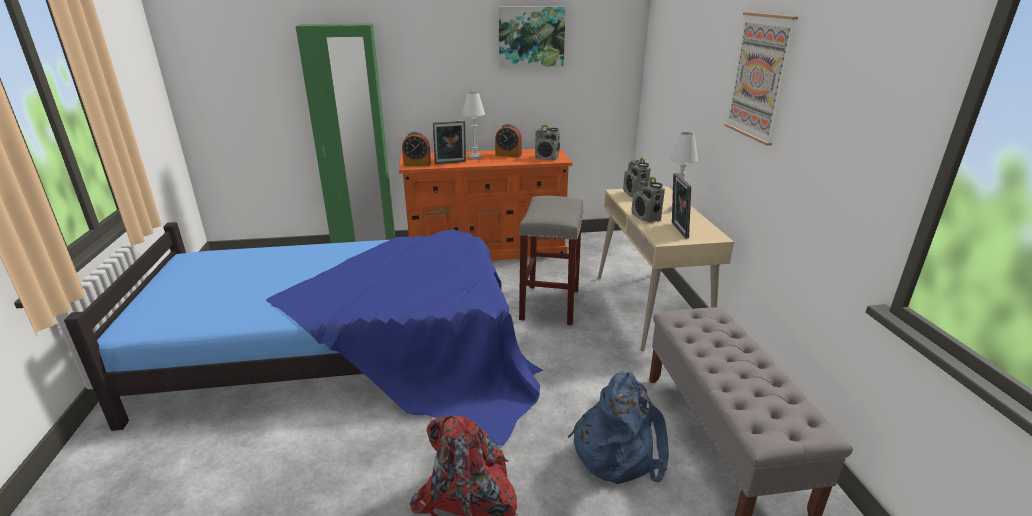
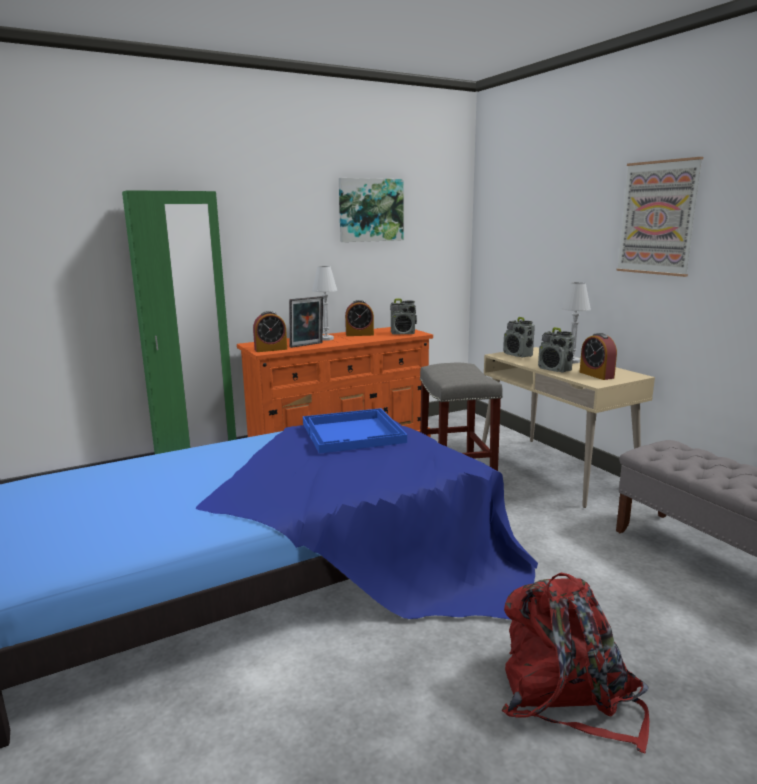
camera: 20 degrees left, 10 degrees down
blue backpack [568,372,669,484] -> none
picture frame [672,173,691,239] -> alarm clock [580,333,617,380]
none -> blue tray [303,408,407,454]

